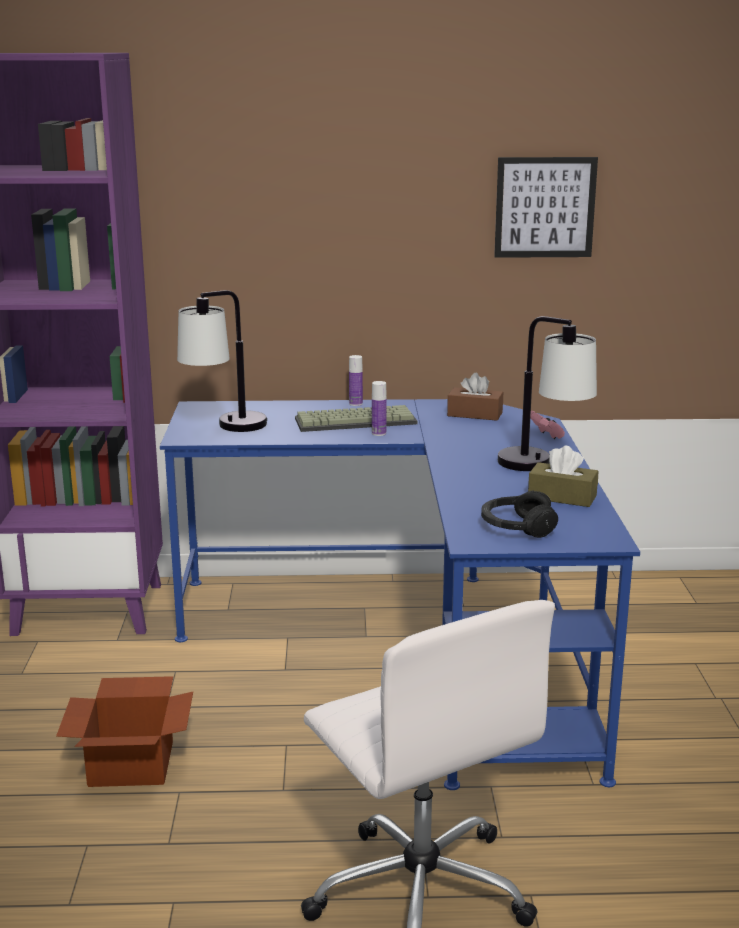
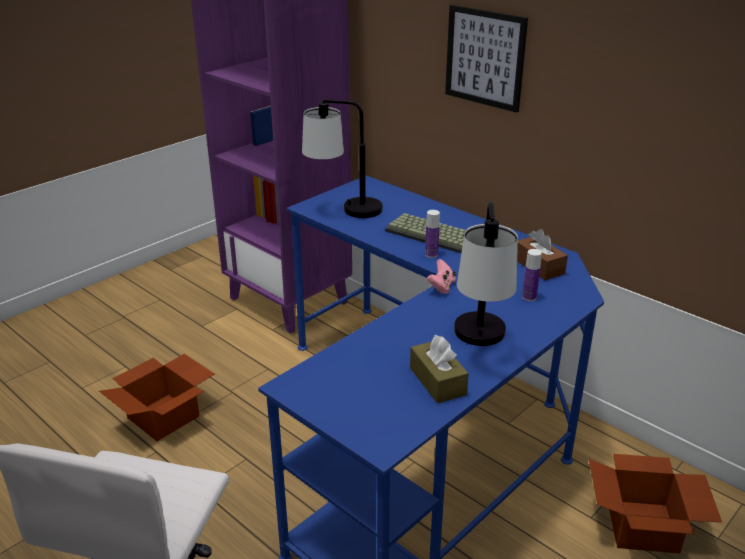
camera: 45 degrees right, 10 degrees up
bottle [349,355,363,406] -> bottle moved to [522,249,542,301]
black headphones [481,490,558,538] -> none
picture [494,157,598,258] -> picture moved to [445,5,528,113]
pink game controller [530,411,565,439] -> pink game controller moved to [427,259,456,294]
none -> cardboard box [589,454,722,553]

